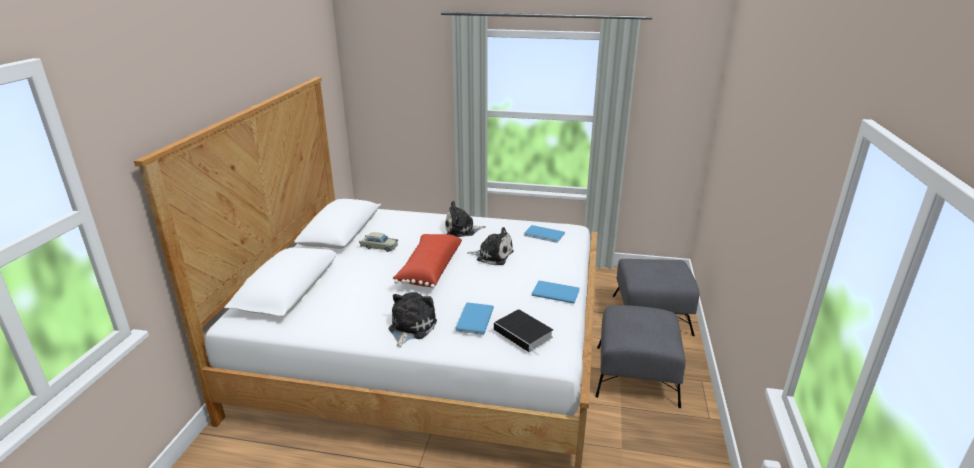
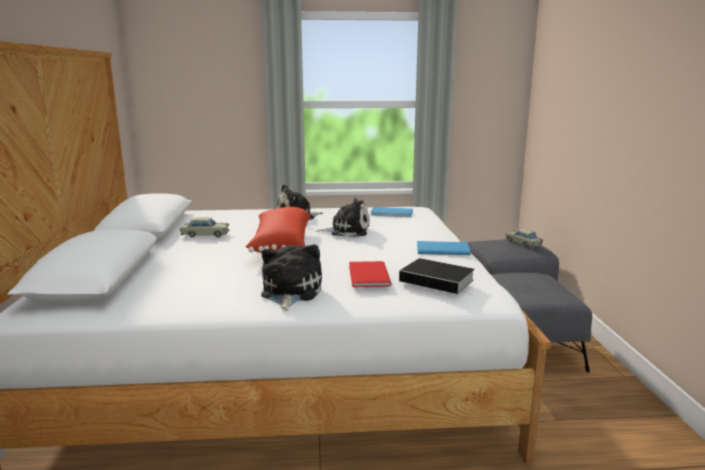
camera: 15 degrees left, 10 degrees down
blue book [455,302,494,335] -> red book [349,261,391,287]
none -> beige toy car [506,229,543,247]

